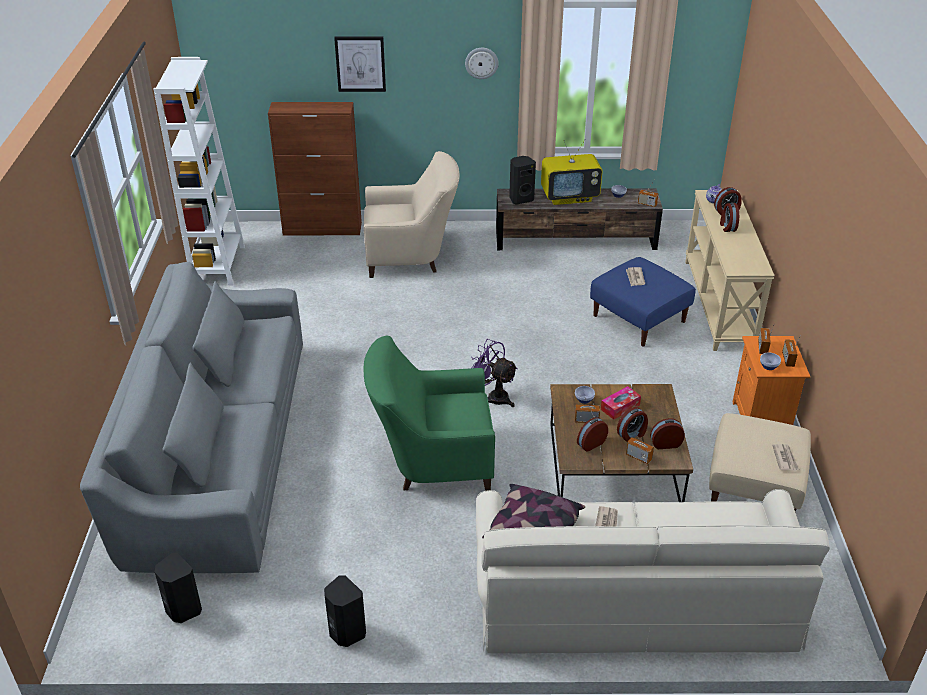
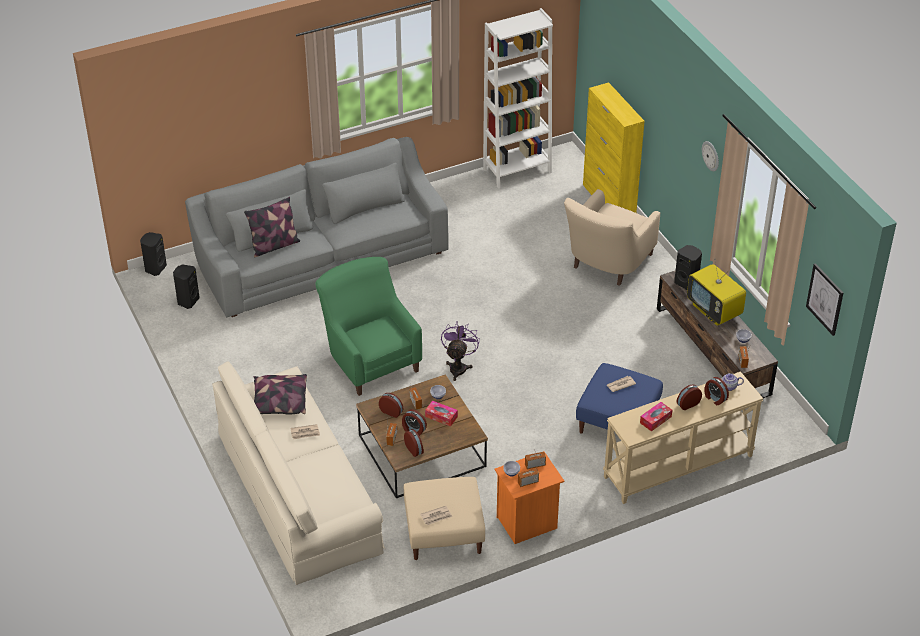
camera: 65 degrees right, 5 degrees up
brown cabinet [268,102,362,235] -> yellow cabinet [583,82,645,213]
black speaker [324,575,366,647] -> black speaker moved to [140,232,167,276]
picture [334,36,386,92] -> picture moved to [806,263,843,336]
beige armchair [364,151,460,278] -> beige armchair turned 60 degrees clockwise [564,189,660,286]
none -> pillow [244,197,300,257]
none -> tissue box [640,402,672,431]

